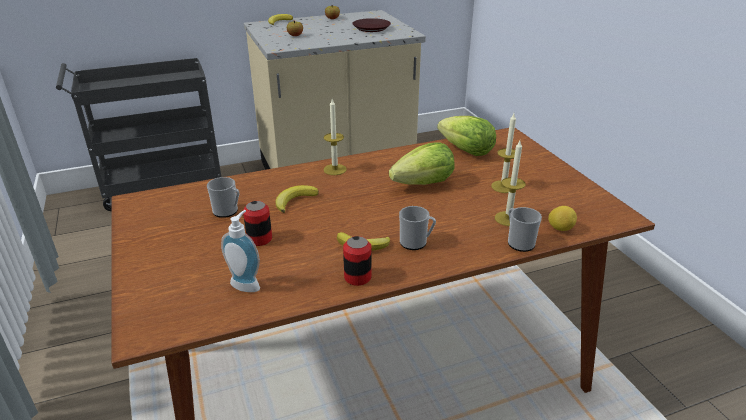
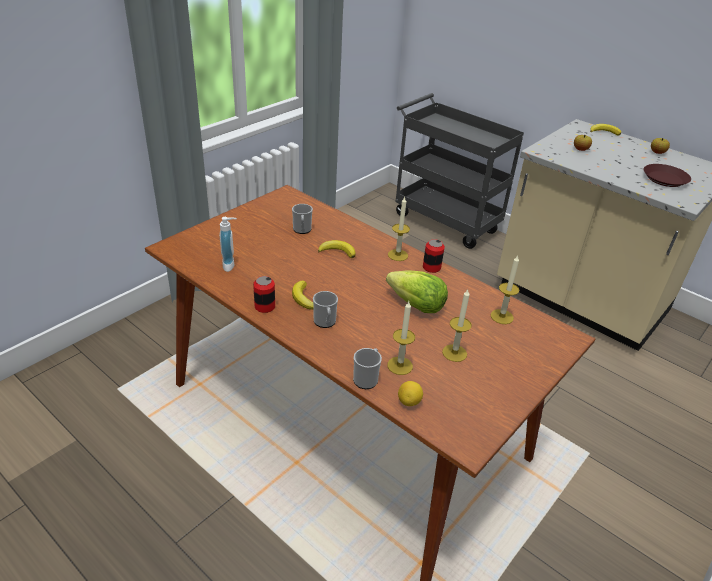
camera: 60 degrees right, 5 degrees up
can [243,201,272,246] -> can moved to [423,239,445,273]
lettuce [437,116,496,156] -> candle [490,256,520,324]

